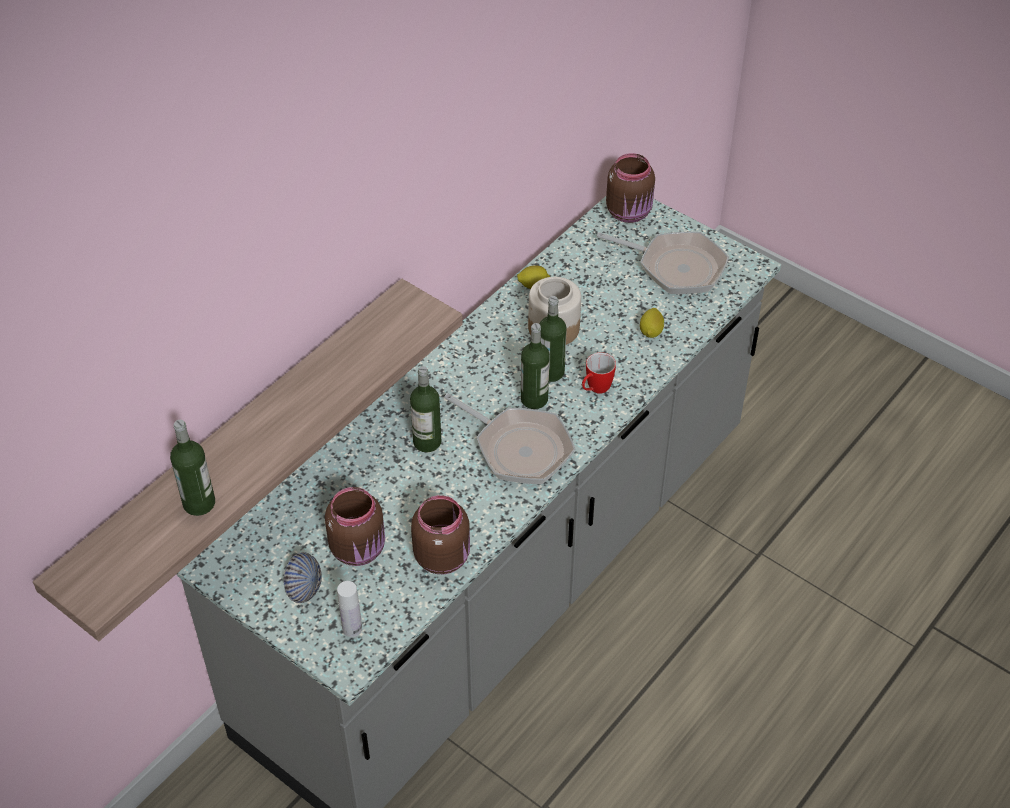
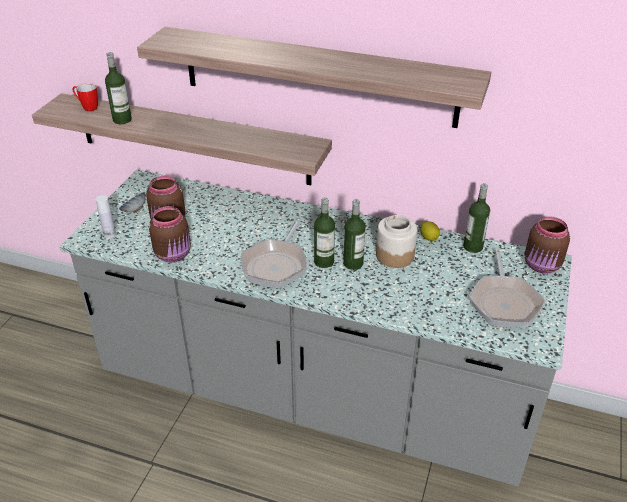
camera: 70 degrees right, 10 degrees down
bottle [410,366,441,452] -> bottle moved to [463,183,490,253]
mug [582,352,616,394] -> mug moved to [73,83,98,111]
lemon [640,308,665,338] -> none
none -> shelf [137,26,491,128]

